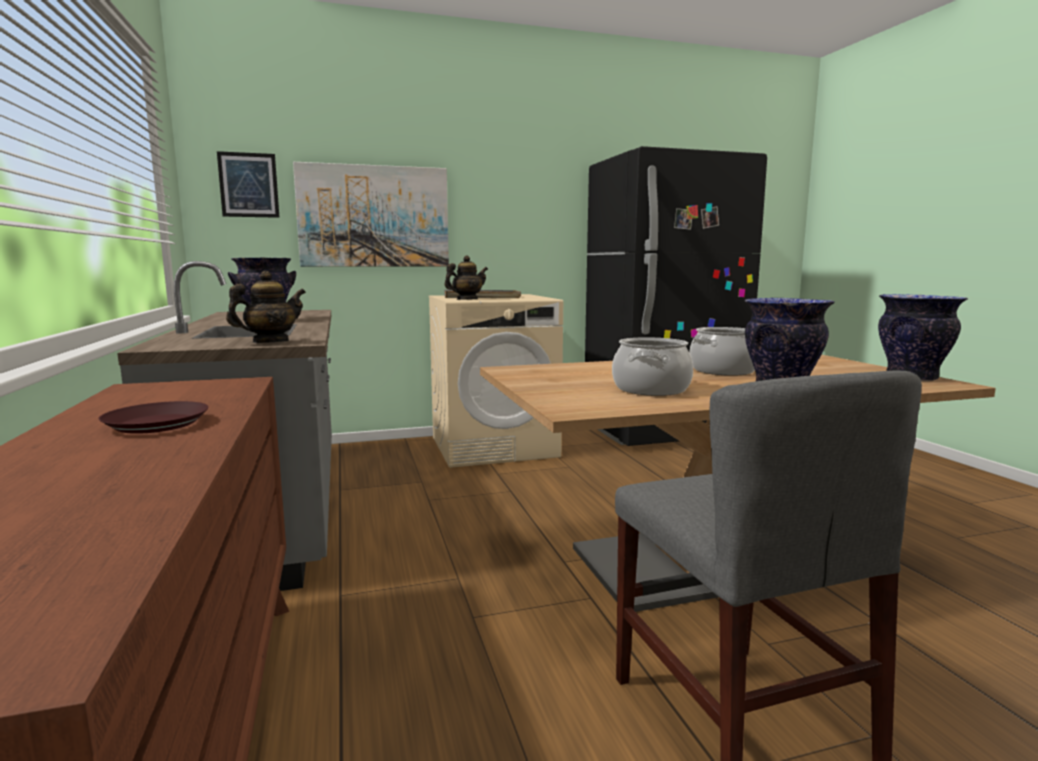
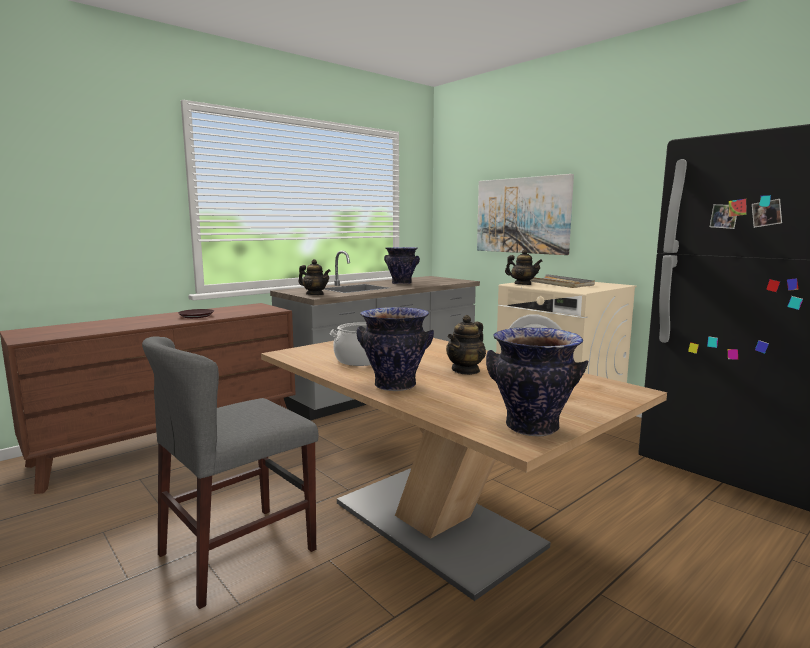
camera: 65 degrees right, 0 degrees up
picture [217,151,280,218] -> none
cooking pot [689,327,755,376] -> teapot [446,315,486,375]

